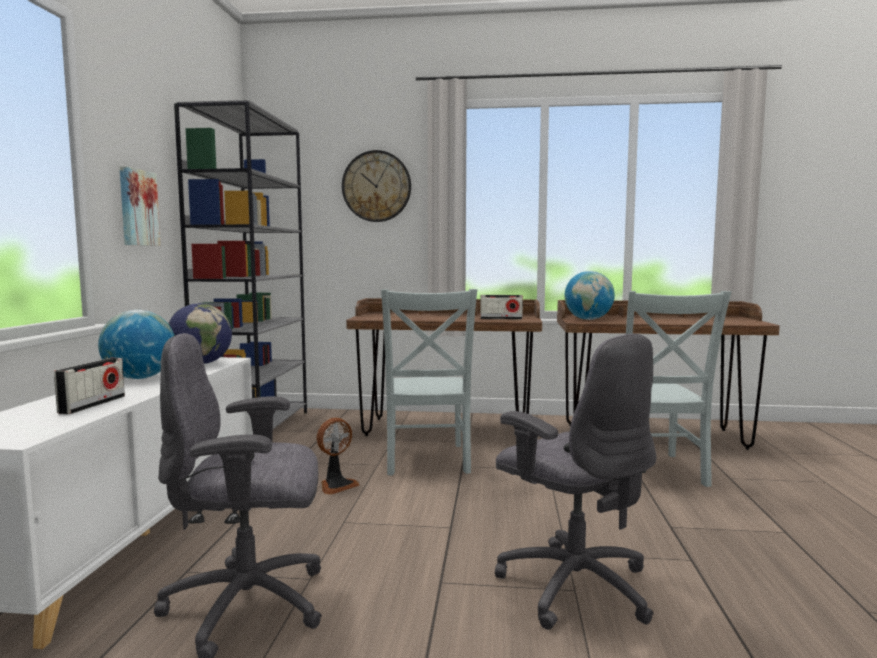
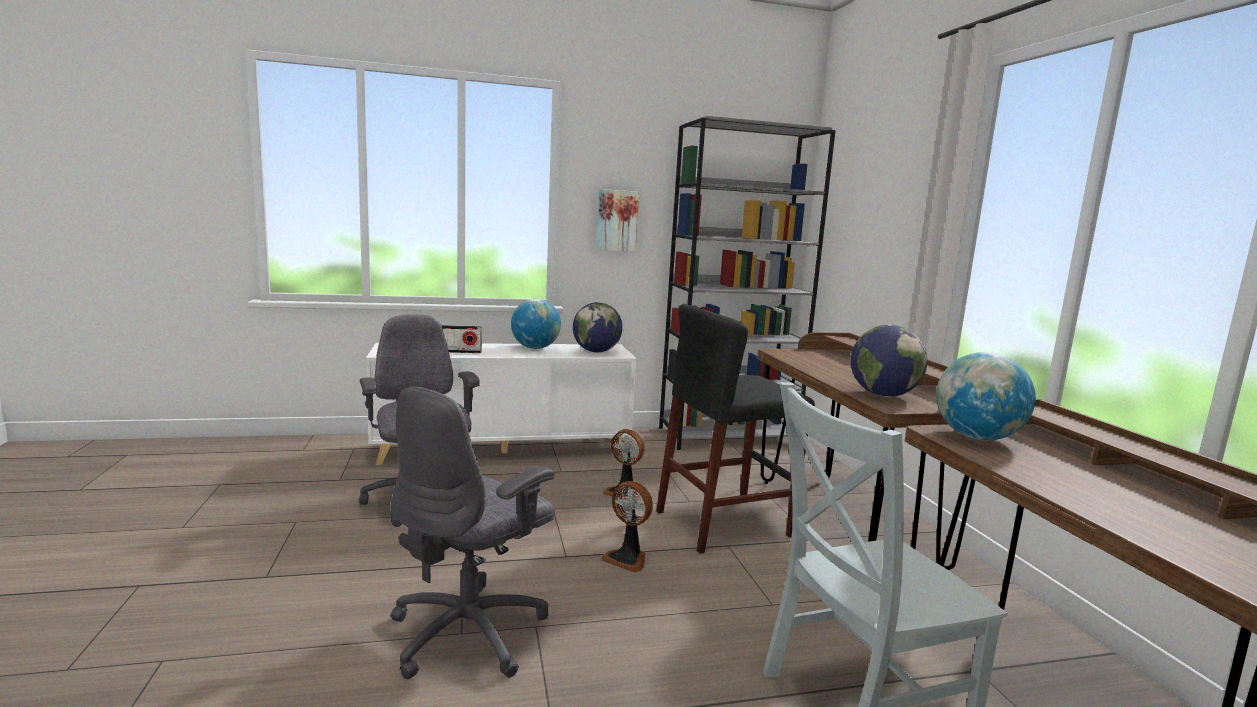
camera: 70 degrees right, 5 degrees up
wall clock [342,150,411,222] -> none
grey chair [381,289,477,476] -> black stool [656,304,815,554]
radio [480,295,523,319] -> globe [851,325,928,397]
none -> fan [601,481,653,573]

